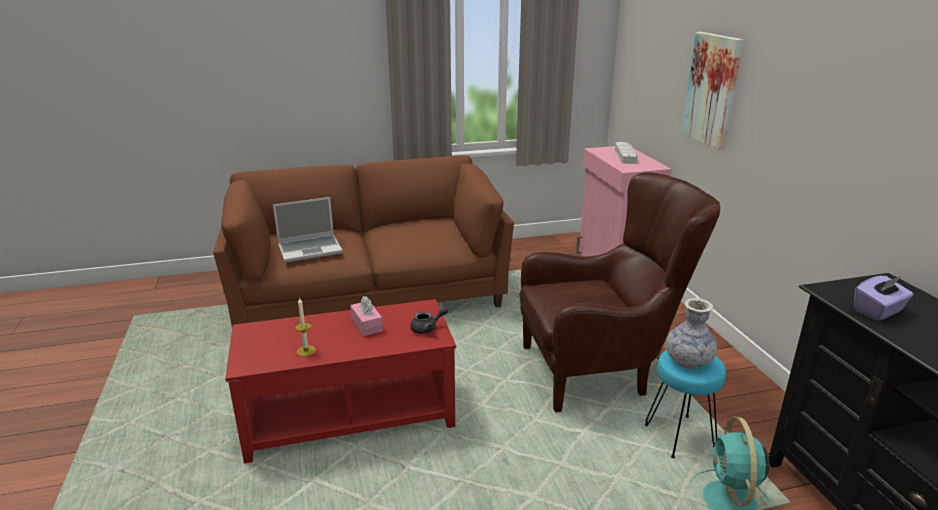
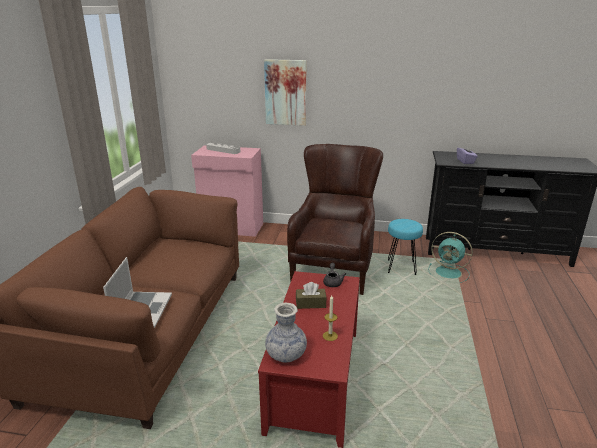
camera: 65 degrees left, 0 degrees up
pink tissue box [350,296,383,336] -> brown tissue box [296,282,327,309]
vase [666,298,718,369] -> vase moved to [265,303,307,363]

